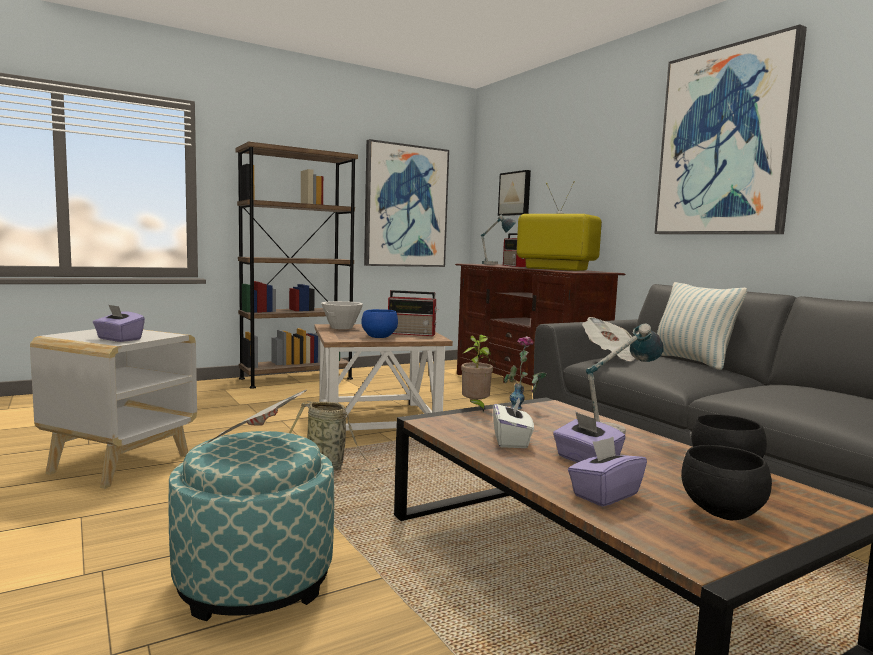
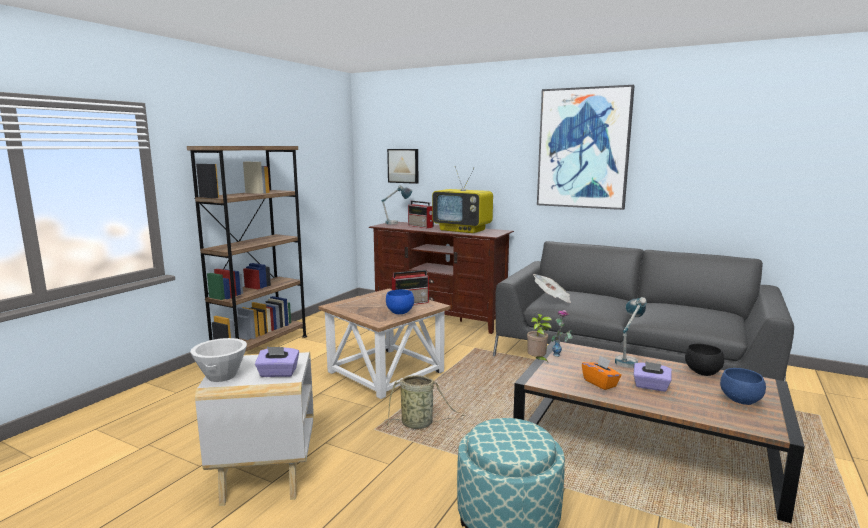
camera: 30 degrees left, 5 degrees up
newspaper [201,389,307,446] -> none
white bowl [321,301,363,329] -> white bowl moved to [190,338,247,382]
picture [364,139,449,267] -> none
white tissue box [493,397,534,448] -> orange tissue box [582,356,622,390]
television [517,181,602,271] -> television turned 150 degrees counterclockwise [432,166,493,233]
purple tissue box [568,437,647,507] -> none
pillow [657,282,747,370] -> none
black bowl [681,445,772,520] -> blue bowl [720,368,766,405]

